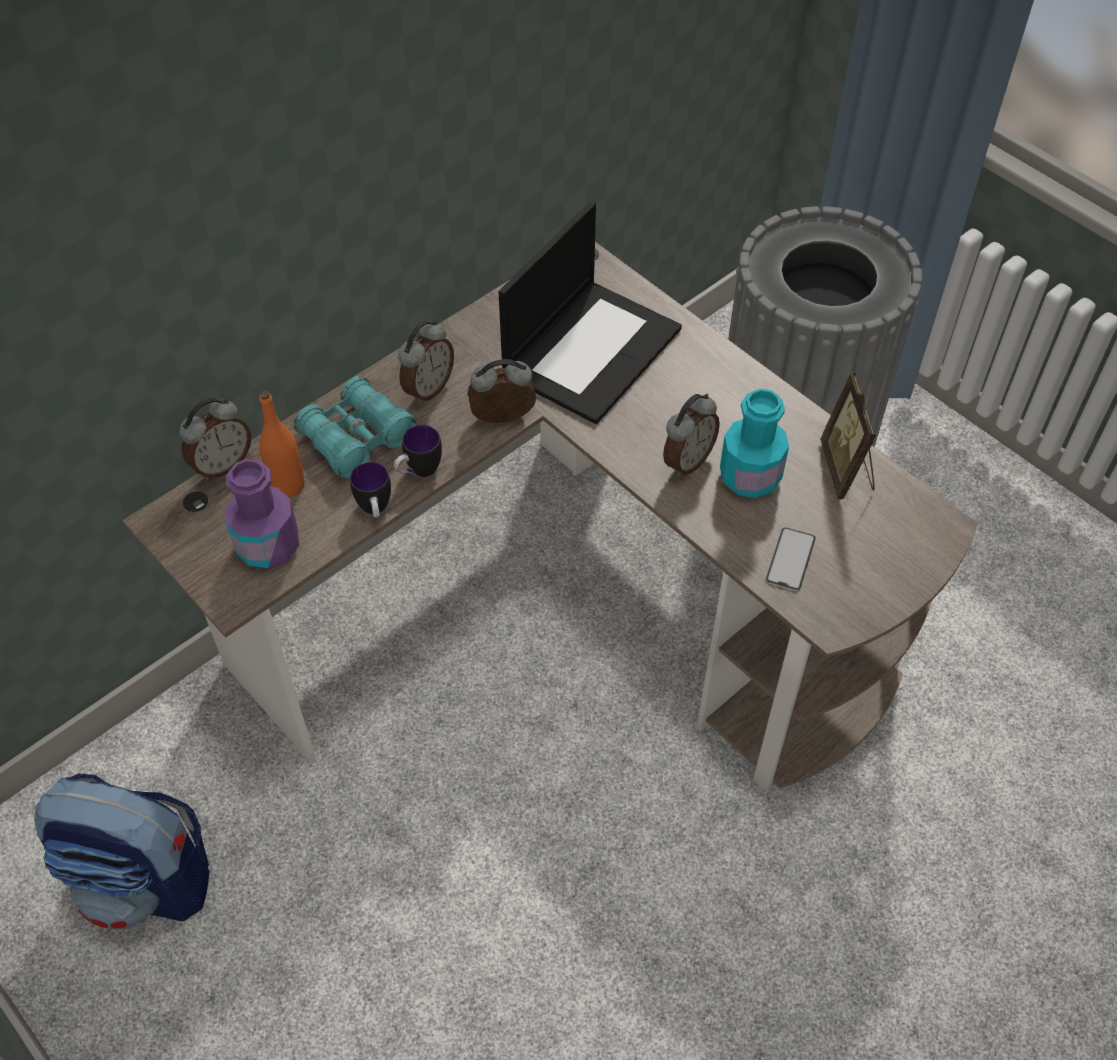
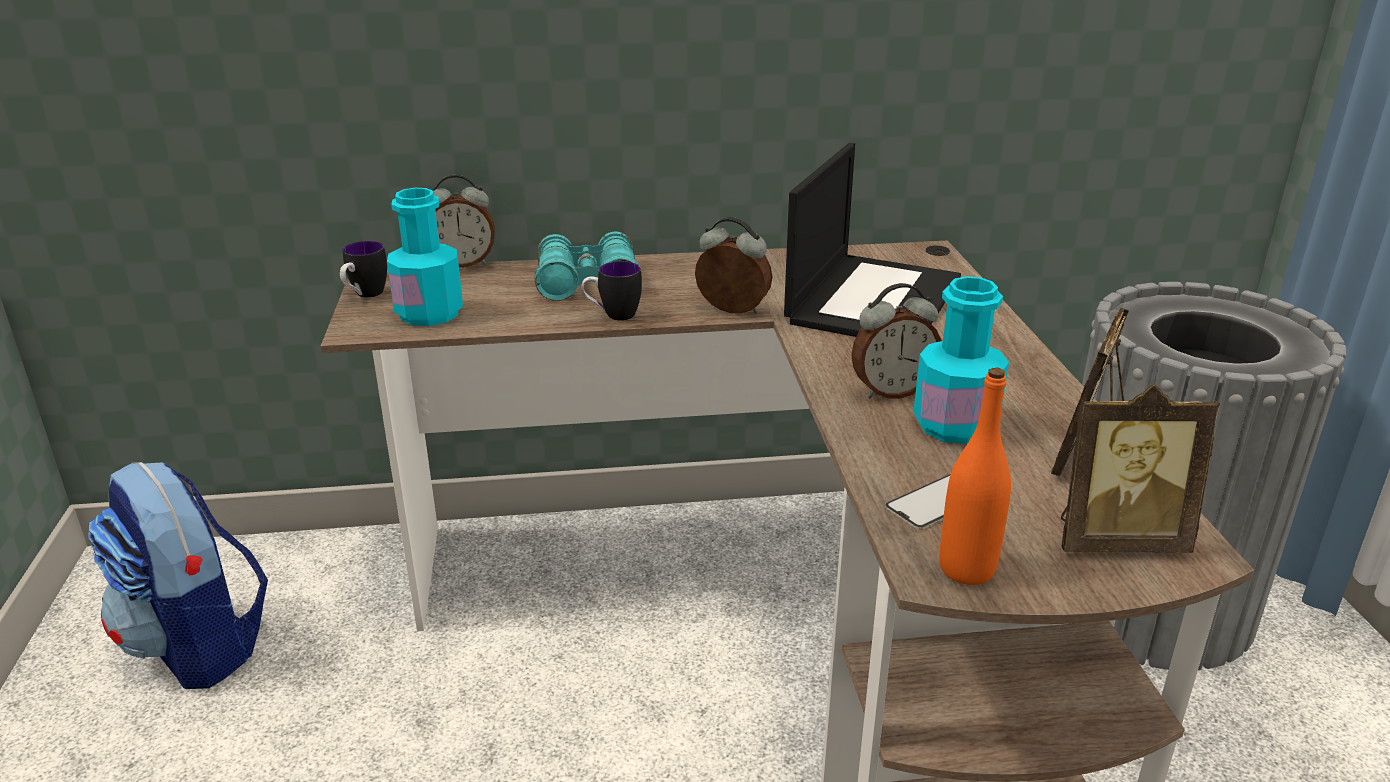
camera: 35 degrees right, 25 degrees down
purple bottle [226,459,299,569] -> turquoise bottle [387,188,462,326]
orange bottle [259,391,304,498] -> orange bottle moved to [940,367,1011,585]
mug [350,462,391,518] -> mug moved to [340,241,387,298]
alarm clock [398,320,454,404] -> none
laptop [499,201,682,424] -> laptop turned 45 degrees counterclockwise [784,143,961,337]
none -> picture frame [1061,384,1220,553]

